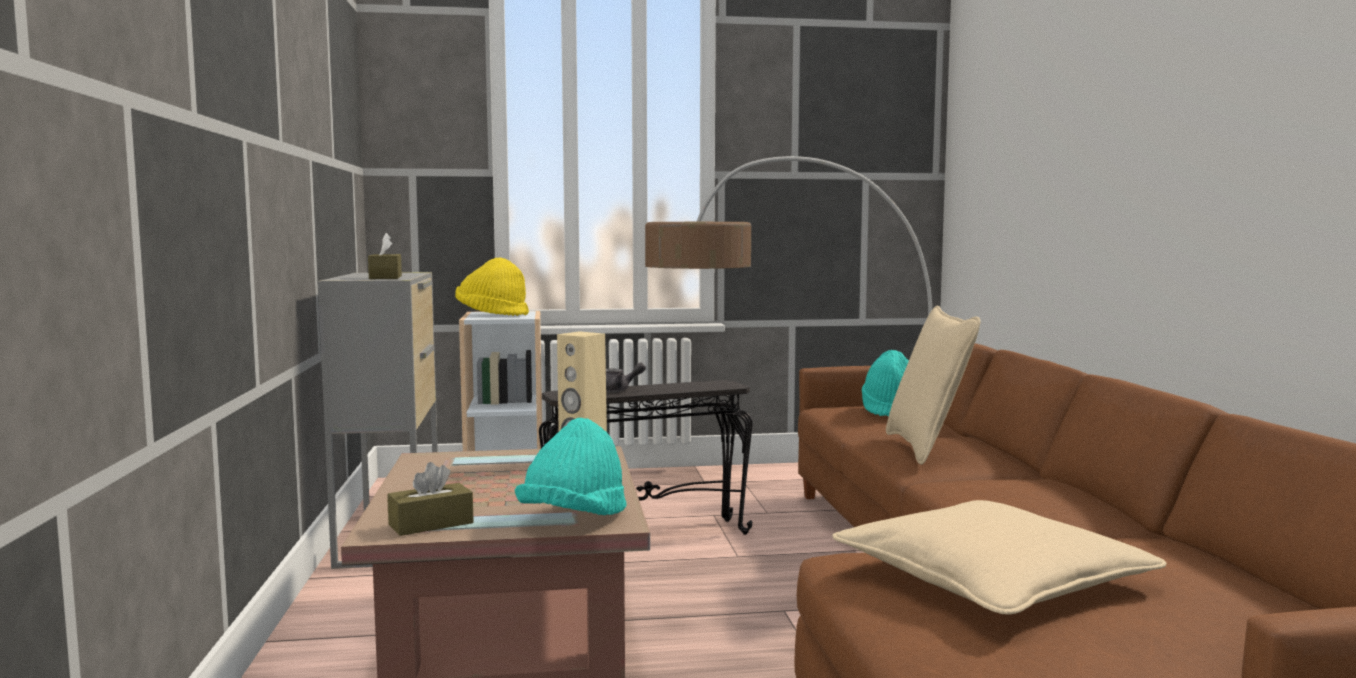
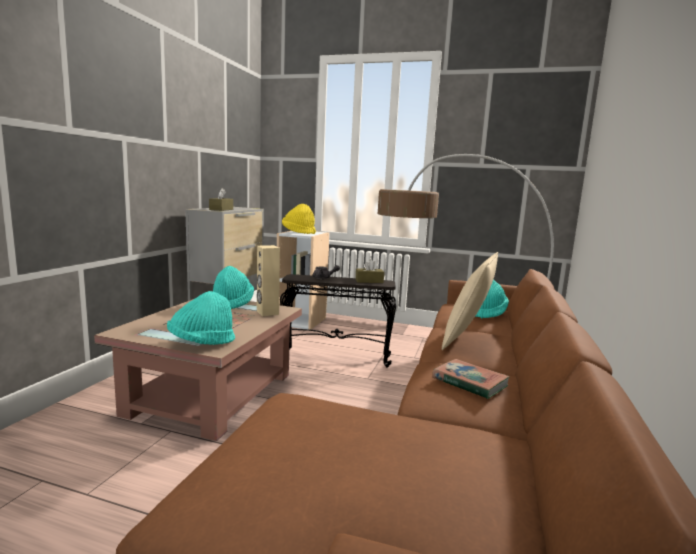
camera: 25 degrees right, 5 degrees up
brown tissue box [387,462,474,536] -> brown tissue box moved to [356,259,384,283]
beige pillow [832,500,1167,615] -> none
none -> turquoise hat [213,266,254,309]
none -> book [432,359,510,399]

